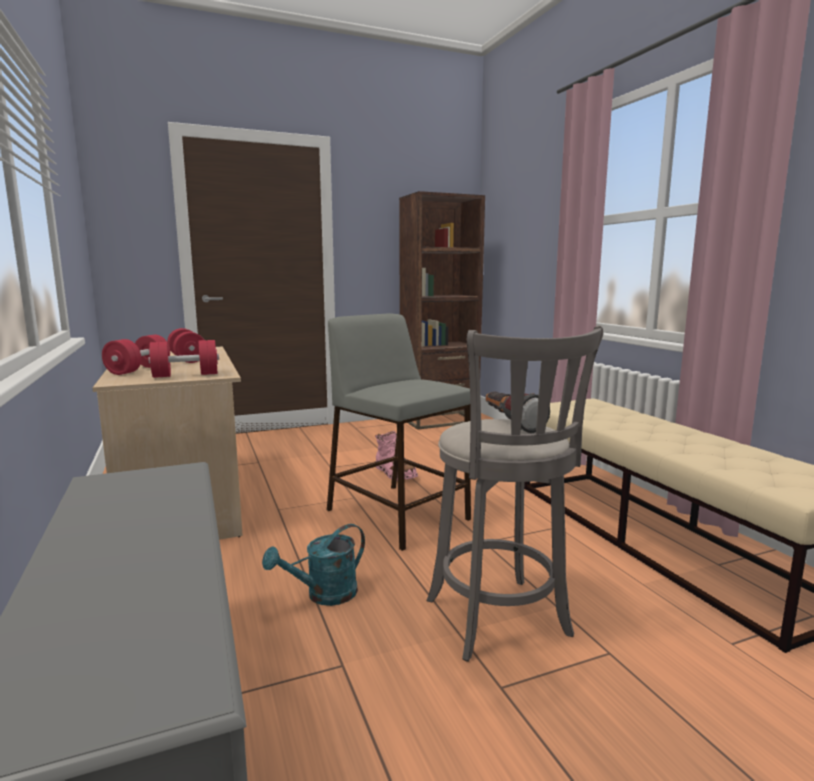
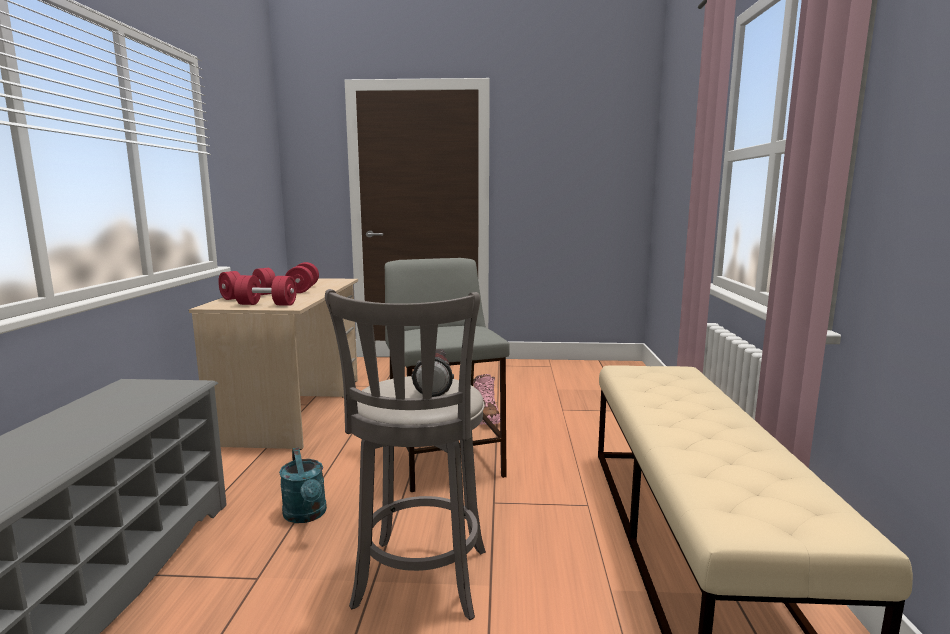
camera: 25 degrees right, 0 degrees up
turquoise watering can [262,524,365,606] -> turquoise watering can turned 105 degrees counterclockwise [279,447,327,523]
brown bookcase [399,191,485,430] -> none

